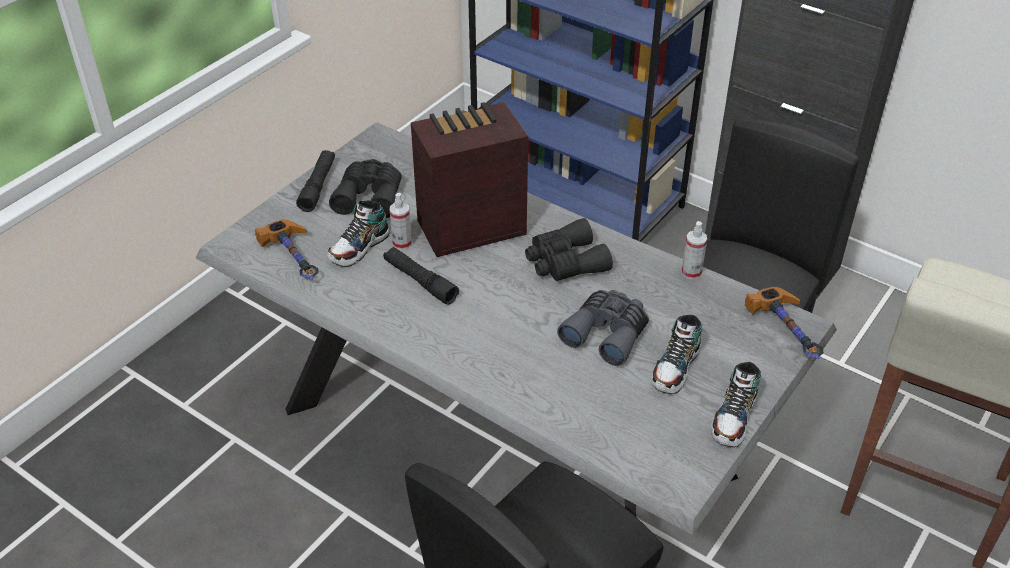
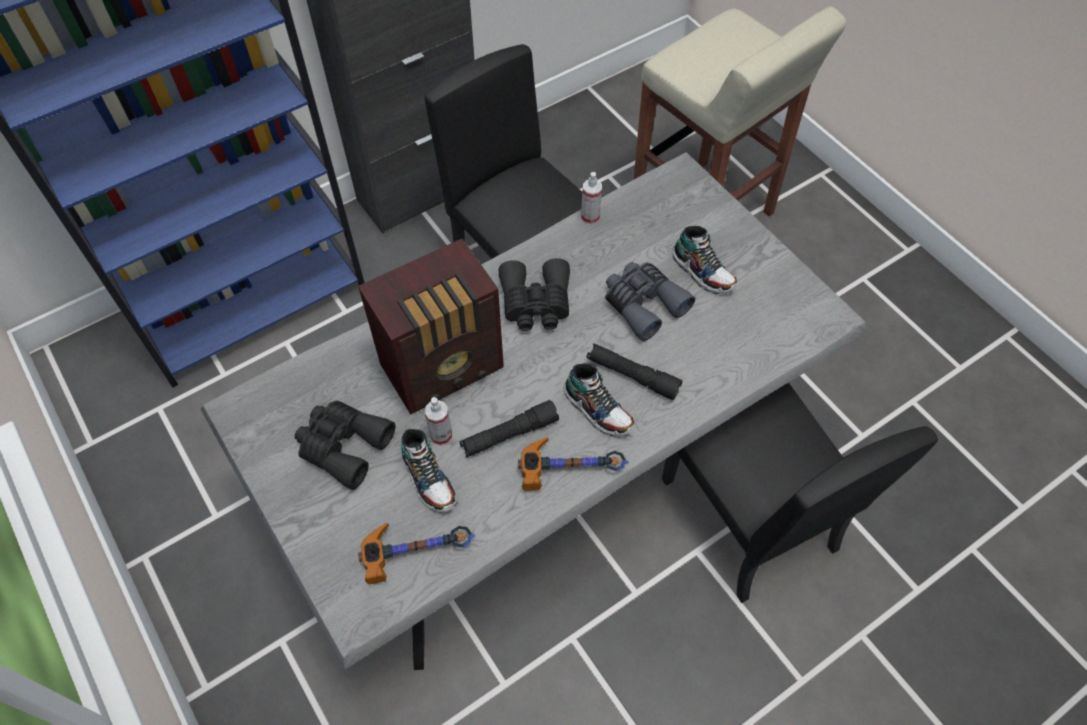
camera: 70 degrees left, 15 degrees up
black flashlight [296,150,335,212] -> black flashlight moved to [587,343,682,400]
radio [411,102,528,257] -> radio turned 120 degrees counterclockwise [358,239,504,415]
shoe [711,362,761,447] -> shoe moved to [564,363,635,437]
hammer [745,287,824,359] -> hammer moved to [518,437,629,491]

